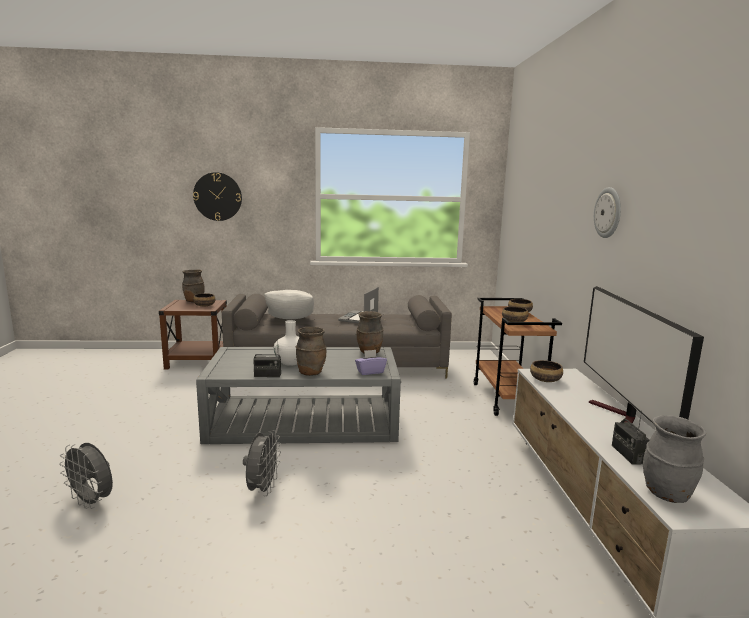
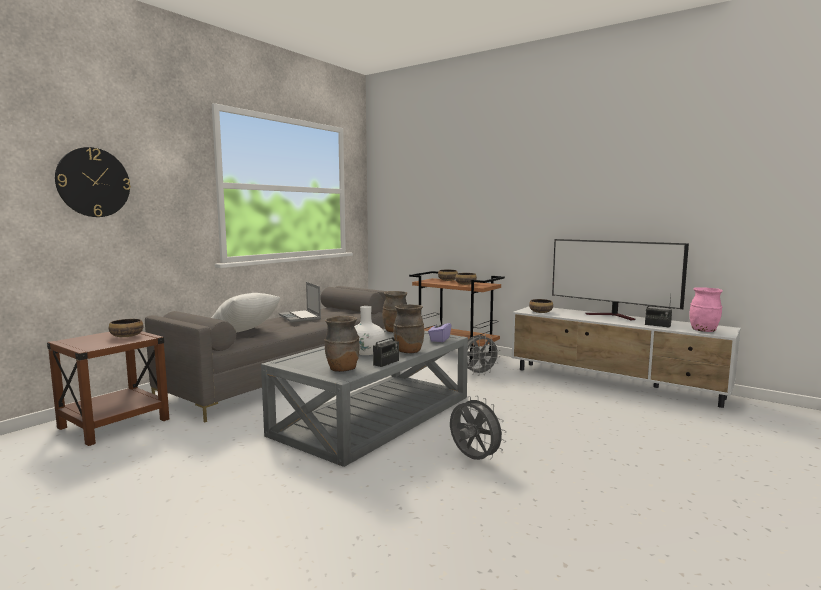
camera: 50 degrees left, 5 degrees down
grey fan [59,443,113,509] -> grey fan moved to [467,334,501,376]
brown vase [182,270,205,302] -> brown vase moved to [324,316,360,372]
wall clock [594,187,621,238] -> none
grey vase [643,415,706,503] -> pink vase [689,287,723,332]

